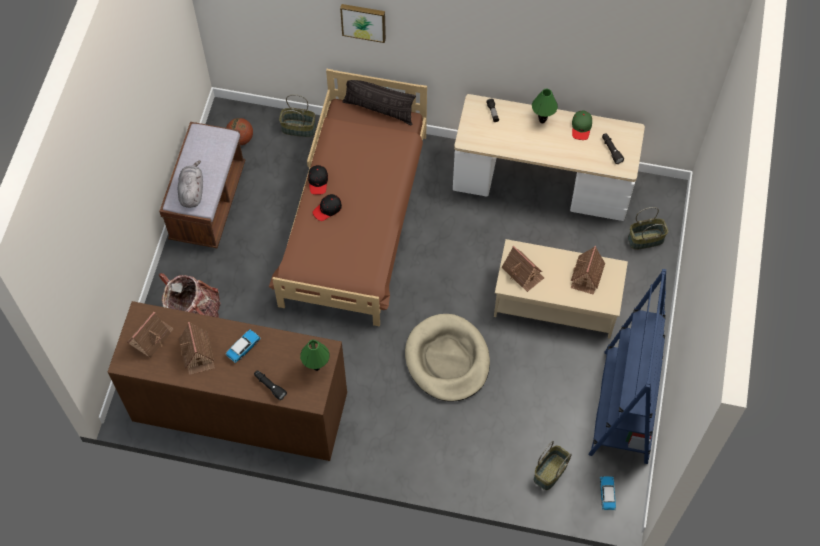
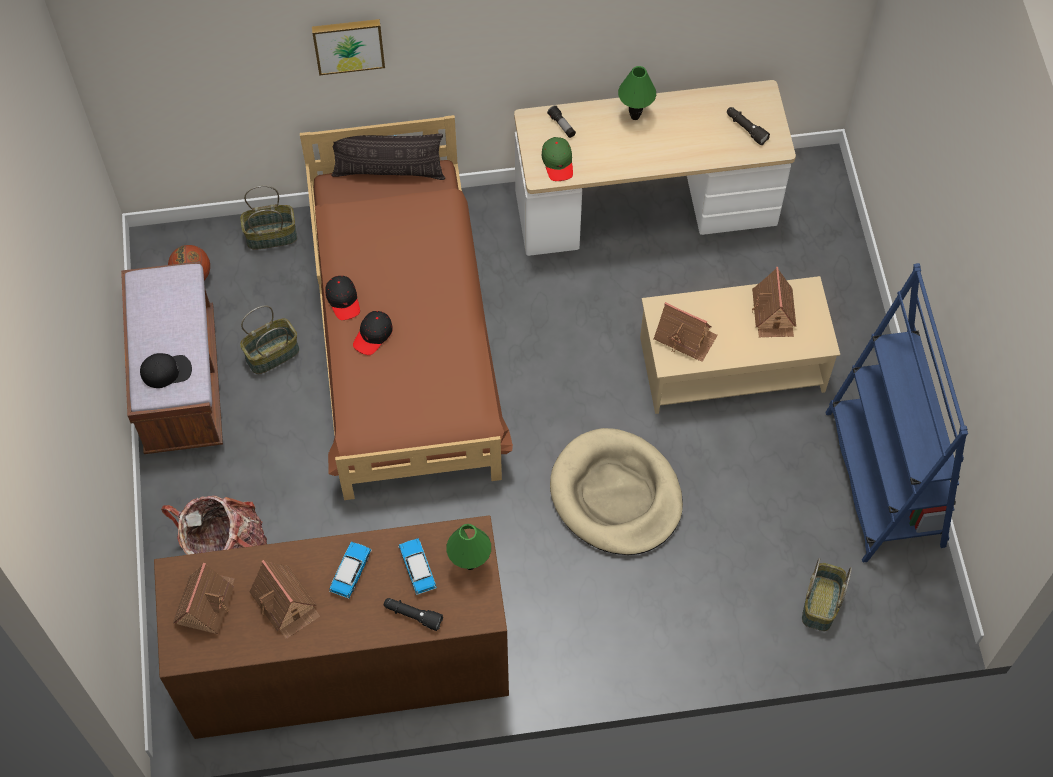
camera: 20 degrees left, 0 degrees up
grey plush toy [177,160,203,208] -> black cap [140,353,192,388]
green cap [572,110,592,140] -> green cap moved to [541,137,573,181]
toy car [600,476,616,510] -> toy car moved to [398,538,437,595]
basket [628,207,668,250] -> basket moved to [240,305,299,374]

